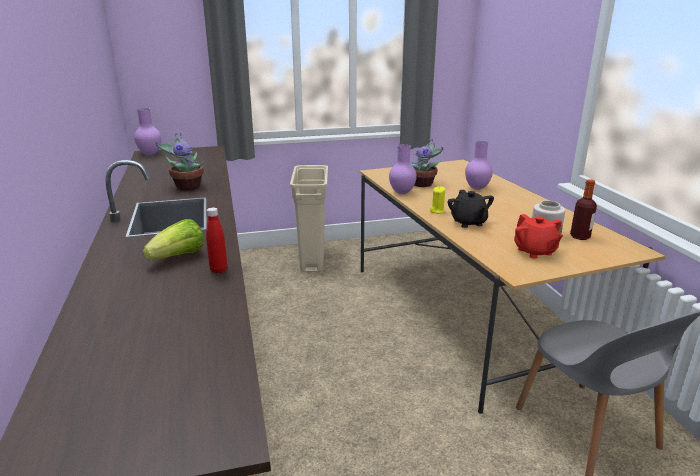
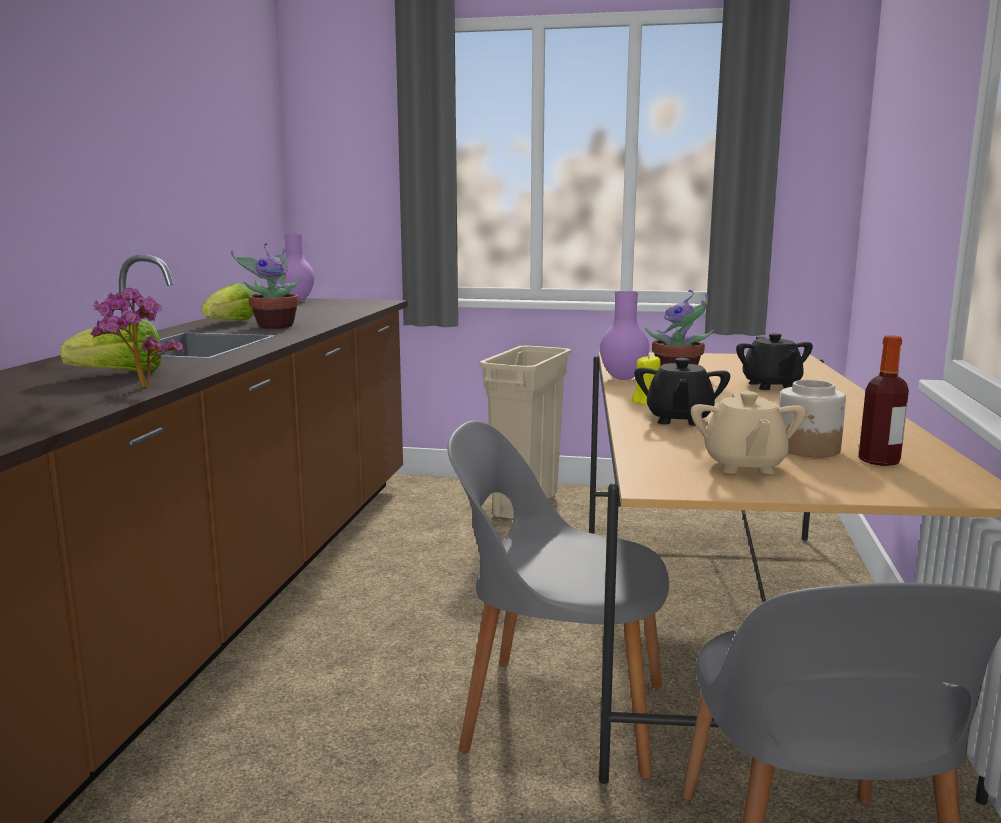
camera: 25 degrees right, 10 degrees down
red bottle [206,208,227,273] -> potted plant [90,288,184,388]
purple vase [465,141,493,190] -> black teapot [736,333,813,390]
red teapot [514,214,563,258] -> beige teapot [691,391,807,474]
none -> lettuce [202,283,254,321]
none -> grey chair [447,421,669,779]

